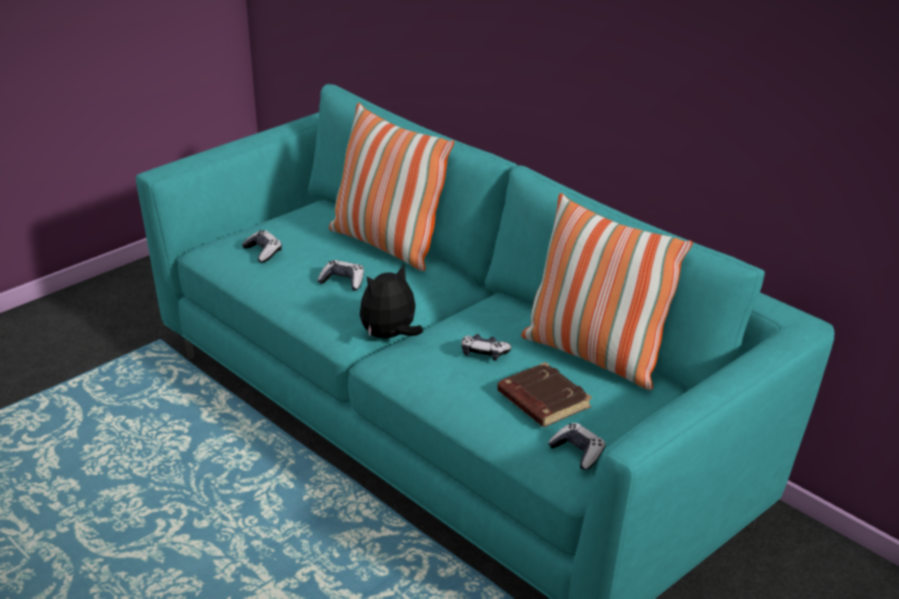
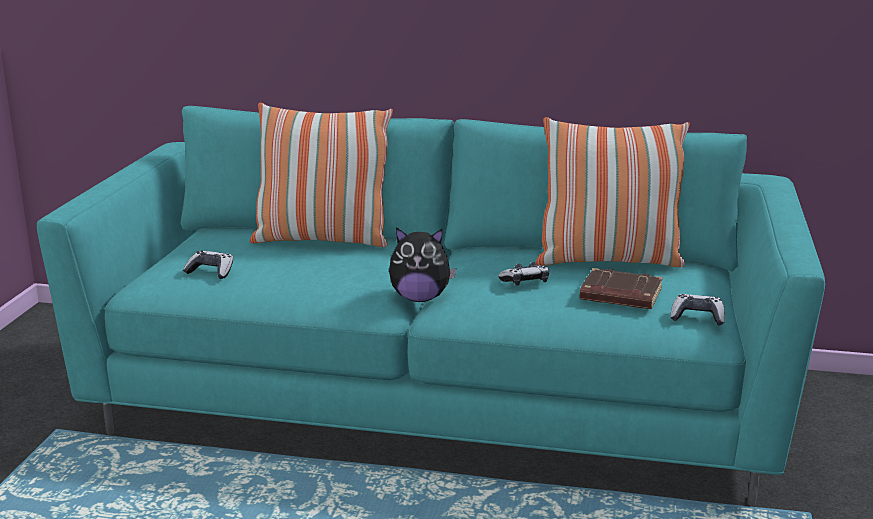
camera: 35 degrees left, 10 degrees down
game controller [317,260,364,291] -> none
plush toy [360,264,423,338] -> plush toy turned 105 degrees counterclockwise [389,227,456,302]

